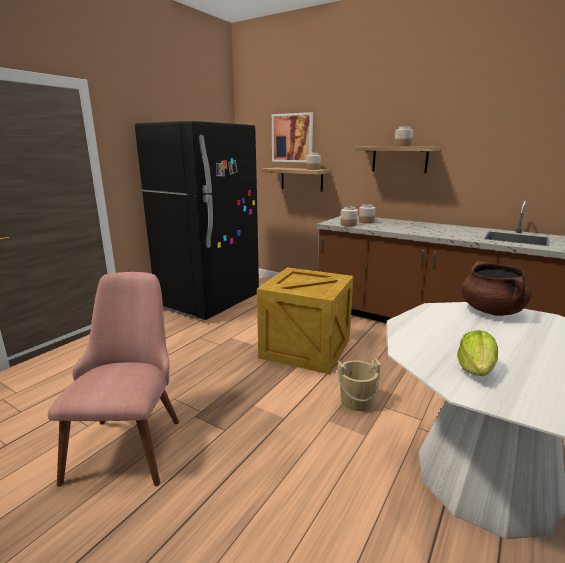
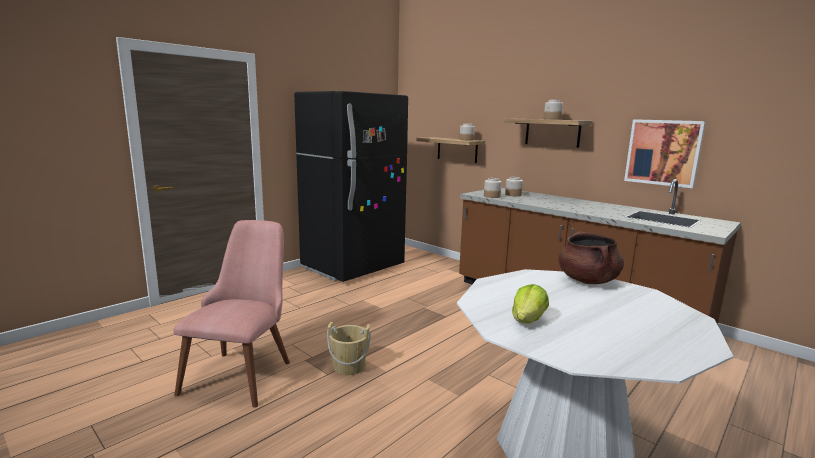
camera: 10 degrees right, 5 degrees down
crate [257,267,354,375] -> none
picture [272,112,313,162] -> picture moved to [624,119,706,188]
beige bucket [337,359,380,411] -> beige bucket moved to [327,322,371,375]

